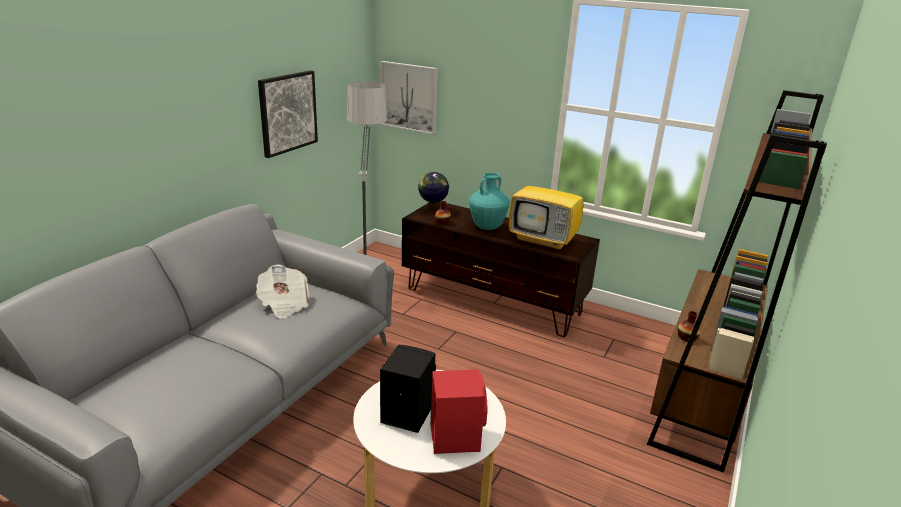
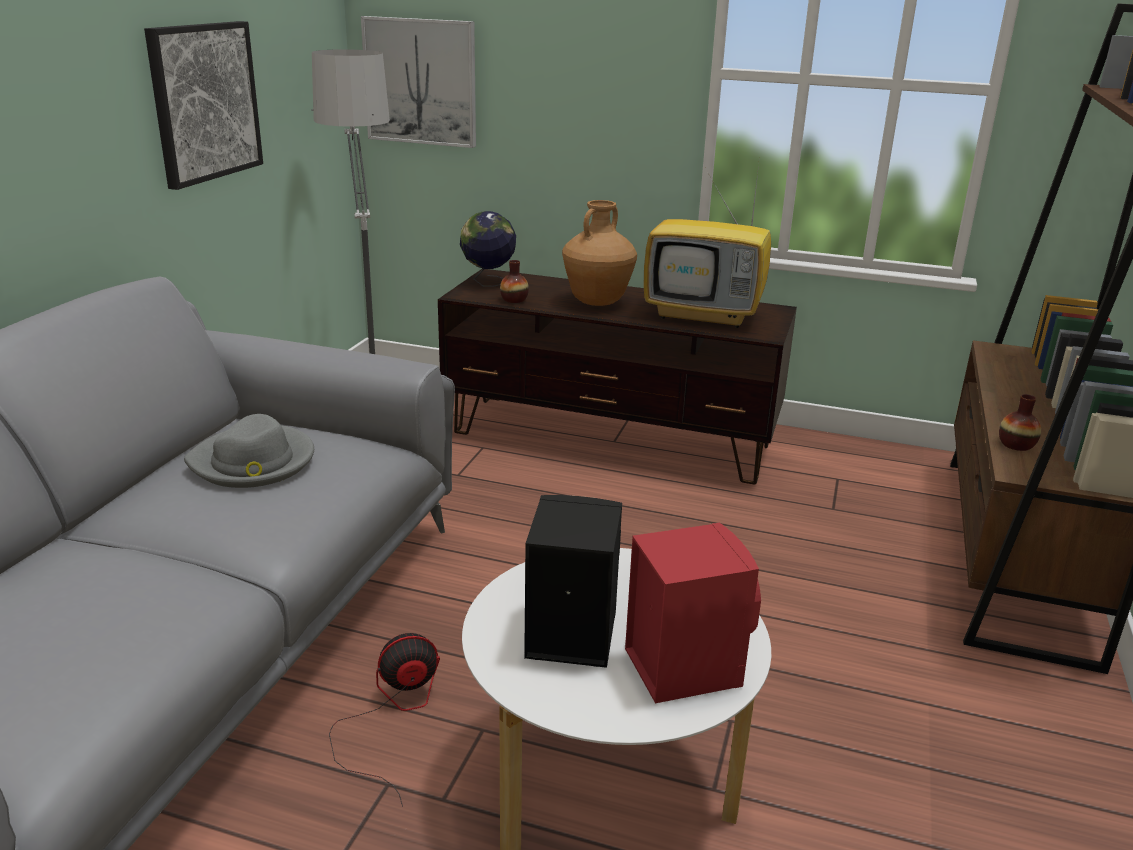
camera: 10 degrees left, 0 degrees up
newspaper [256,265,309,319] -> grey hat [184,414,314,488]
turquoise vase [469,173,510,230] -> brown vase [562,200,637,306]
none -> fan [329,633,440,807]

